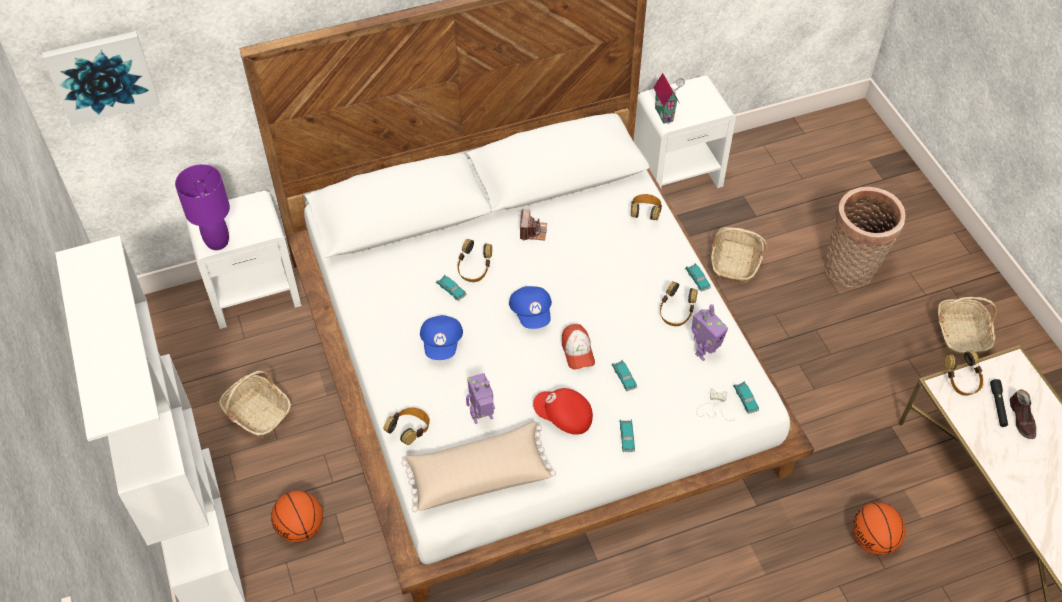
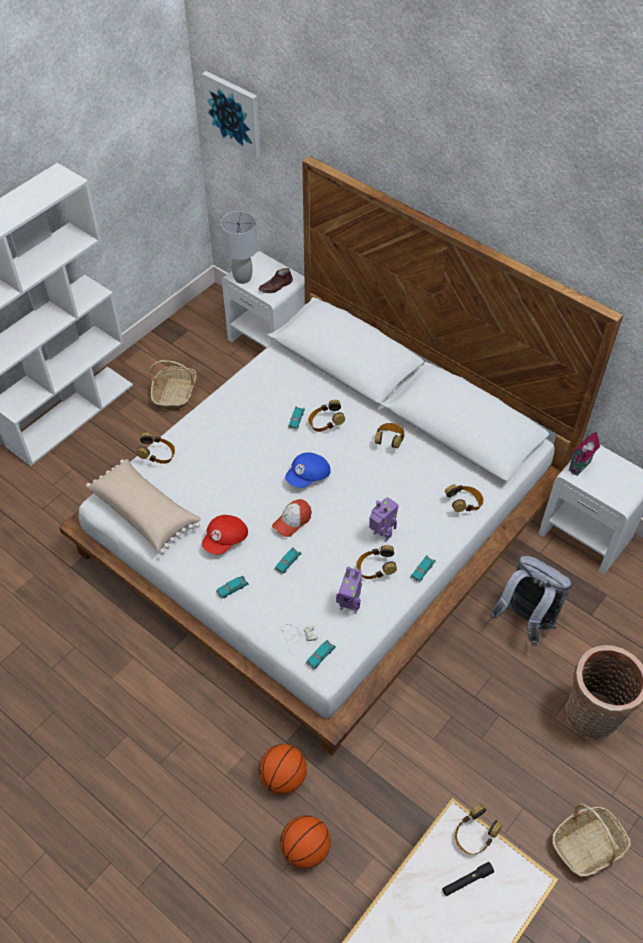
camera: 60 degrees right, 0 degrees up
purple table lamp [175,164,230,250] -> grey table lamp [221,211,258,284]
basketball [271,490,323,542] -> basketball moved to [259,744,307,794]
blue cap [420,315,463,360] -> none
toy robot [466,373,495,424] -> toy robot moved to [369,497,399,542]
camera [520,209,547,241] -> headphones [375,423,405,448]
red cap [533,388,593,435] -> red cap turned 135 degrees counterclockwise [202,515,248,554]
basket [711,227,768,283] -> grey backpack [490,556,572,646]
brown shoe [1010,389,1036,439] -> brown shoe moved to [258,268,293,293]

